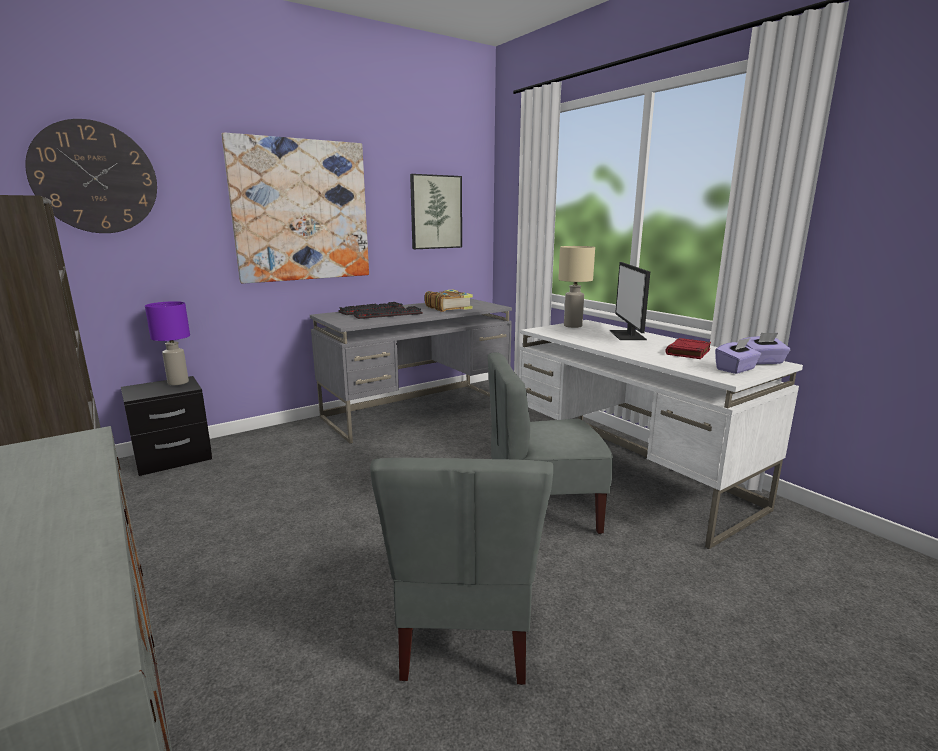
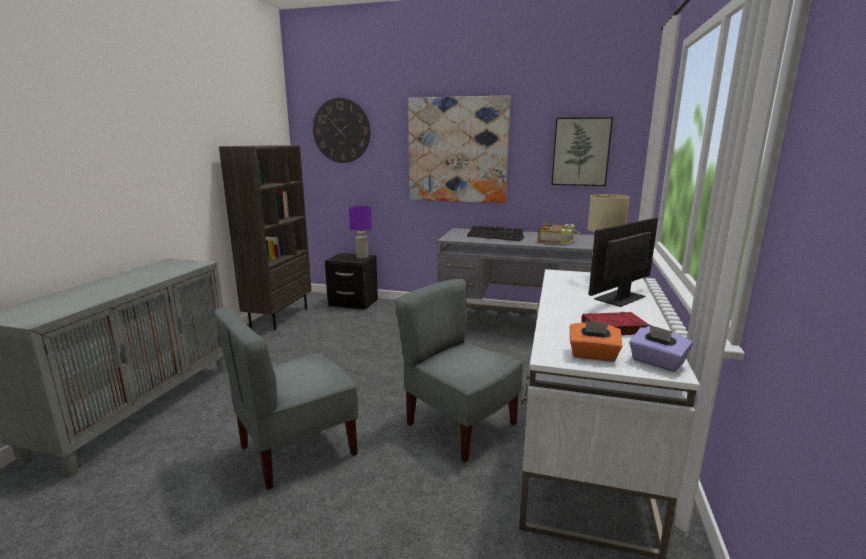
camera: 50 degrees right, 0 degrees up
purple tissue box [715,338,761,374] -> orange tissue box [570,321,622,362]

